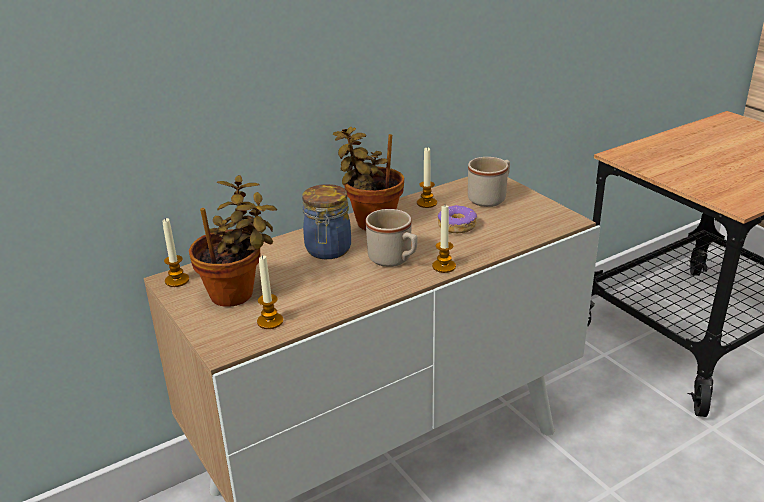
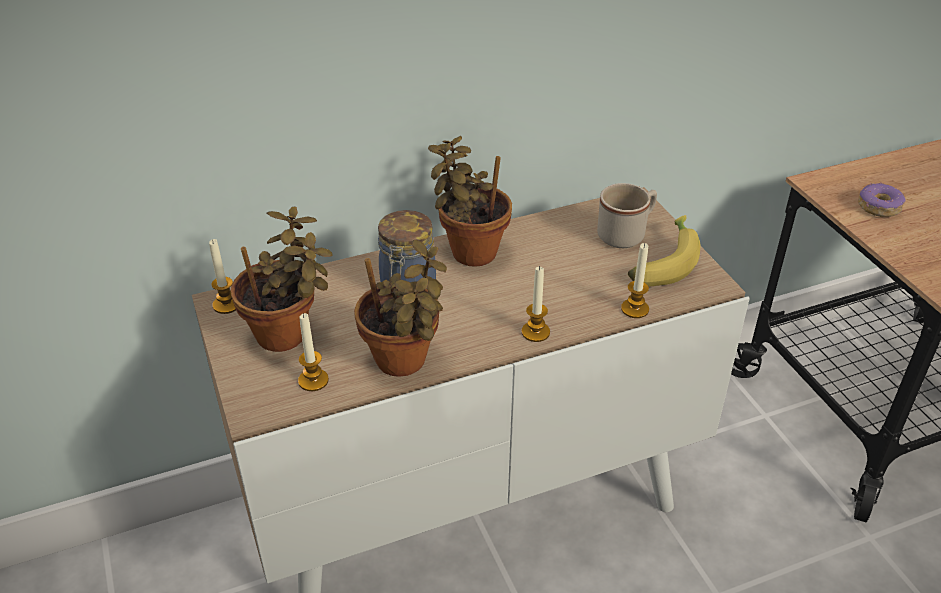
camera: 10 degrees right, 10 degrees up
beige mug [366,209,418,267] -> none
candle [417,148,437,208] -> candle moved to [621,243,649,318]
donut [438,205,477,234] -> donut moved to [858,183,906,217]
none -> potted plant [354,240,447,377]
none -> banana [628,215,700,287]

